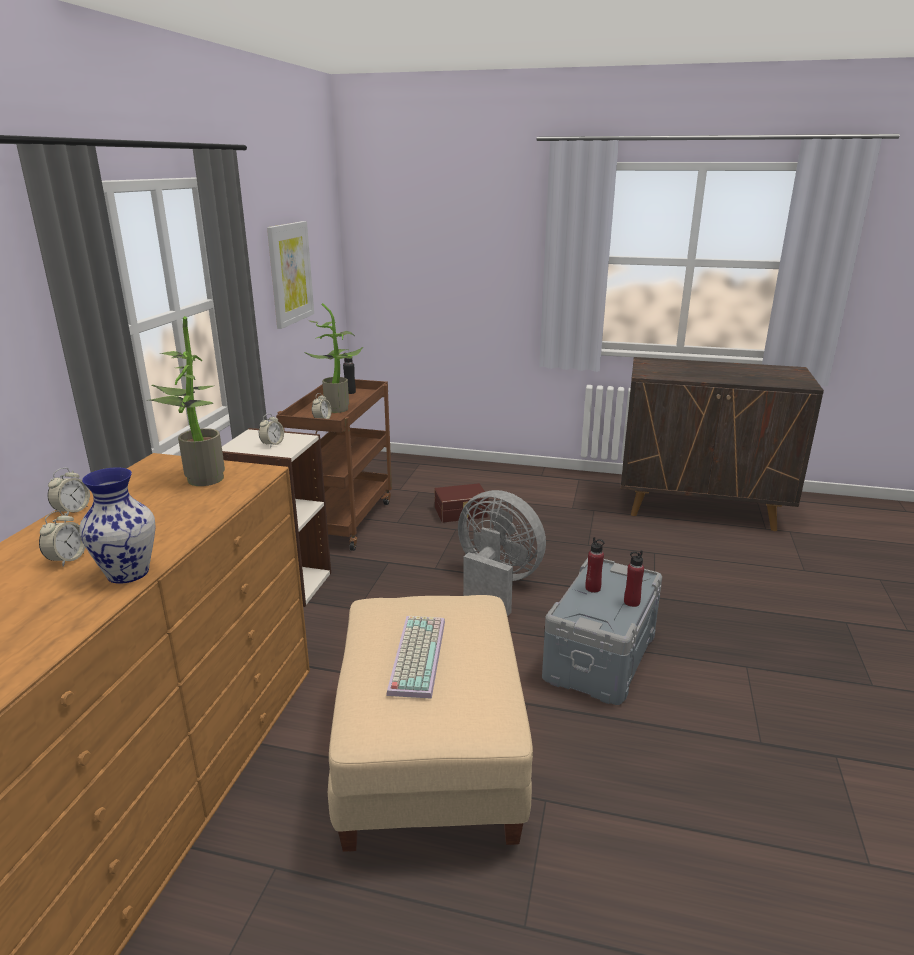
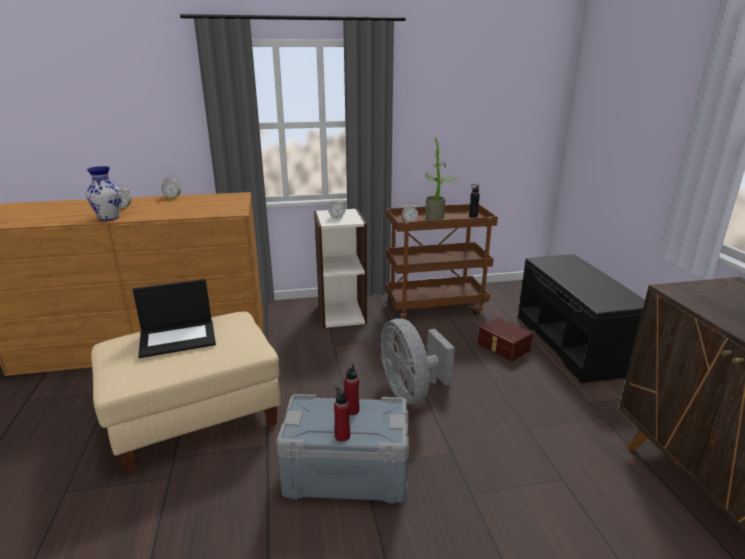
camera: 65 degrees right, 0 degrees up
potted plant [146,316,225,486] -> none
picture [267,221,314,329] -> none
keyboard [386,616,445,699] -> laptop [133,279,216,358]
grey fan [458,490,546,616] -> grey fan turned 150 degrees clockwise [381,318,455,404]
none -> black bench [518,254,645,383]

